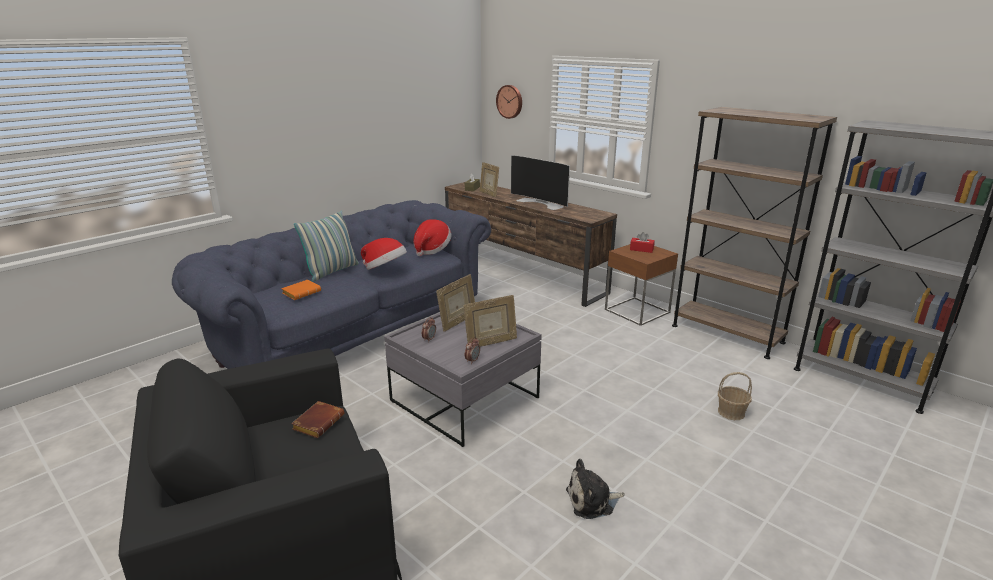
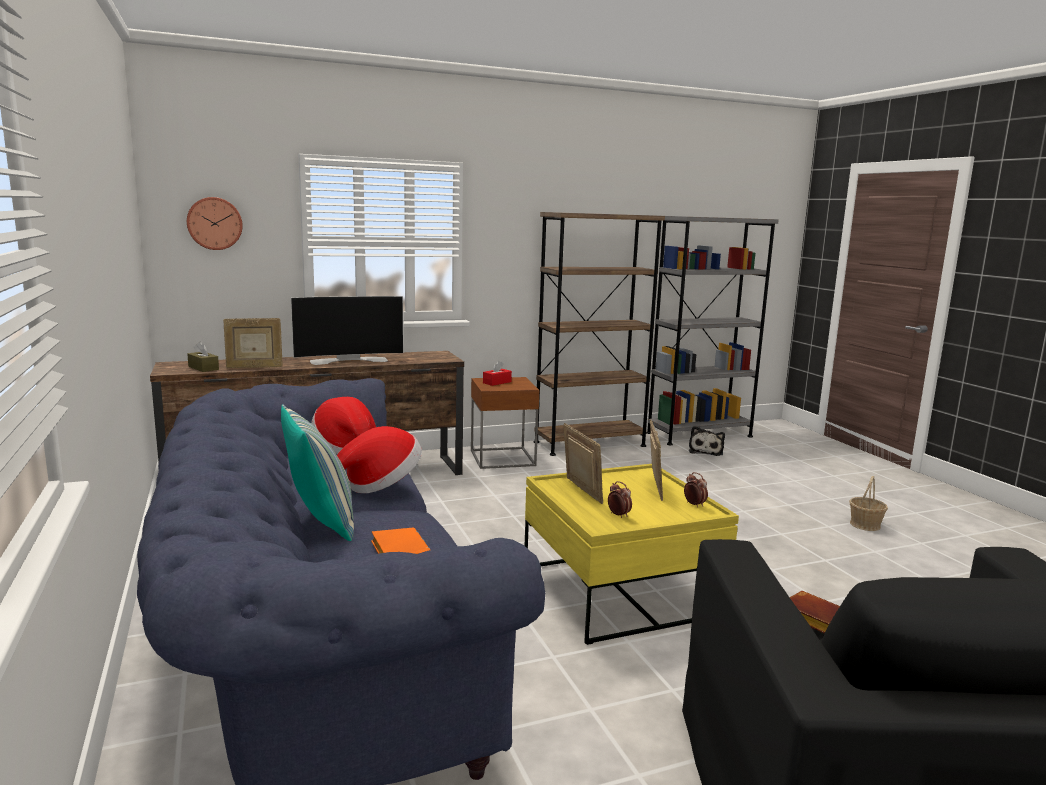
camera: 65 degrees left, 10 degrees down
grey coffee table [384,313,542,447] -> yellow coffee table [525,464,739,645]
plush toy [566,459,625,519] -> plush toy moved to [689,426,725,456]
basket [718,372,752,420] -> basket moved to [849,476,888,531]

